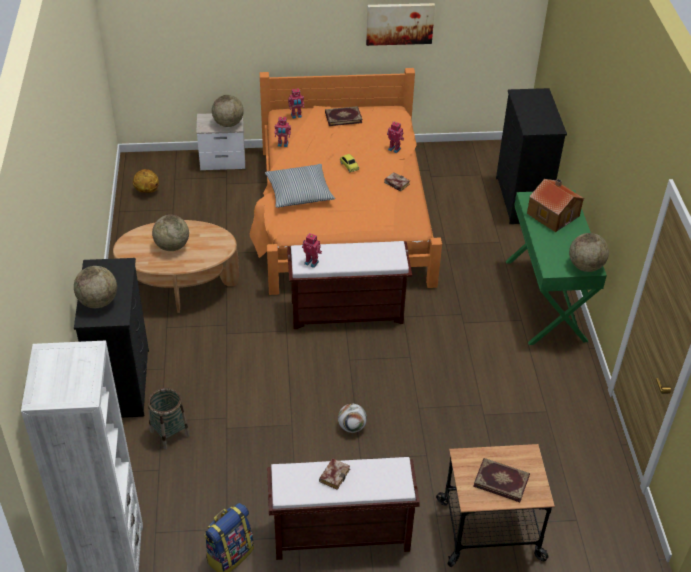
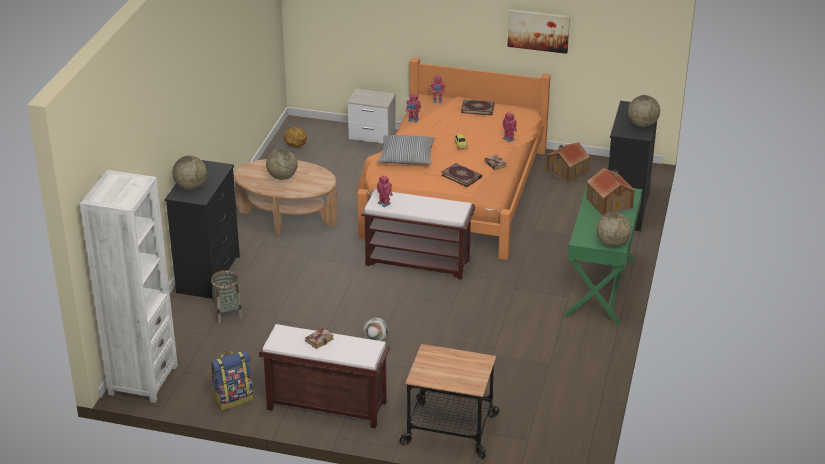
camera: 20 degrees right, 10 degrees down
globe [212,95,244,127] -> globe moved to [628,95,660,127]
book [473,458,530,502] -> book moved to [441,163,482,187]
none -> toy house [546,142,590,183]

